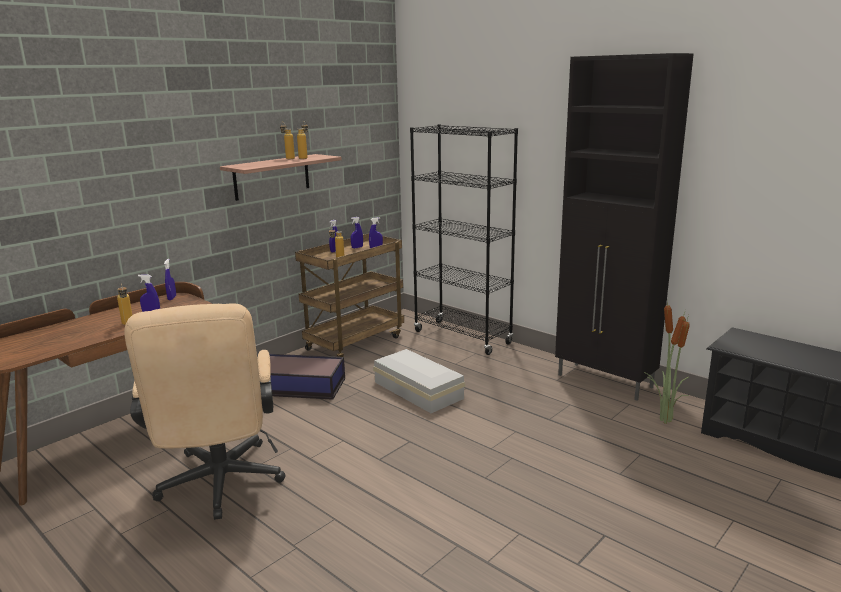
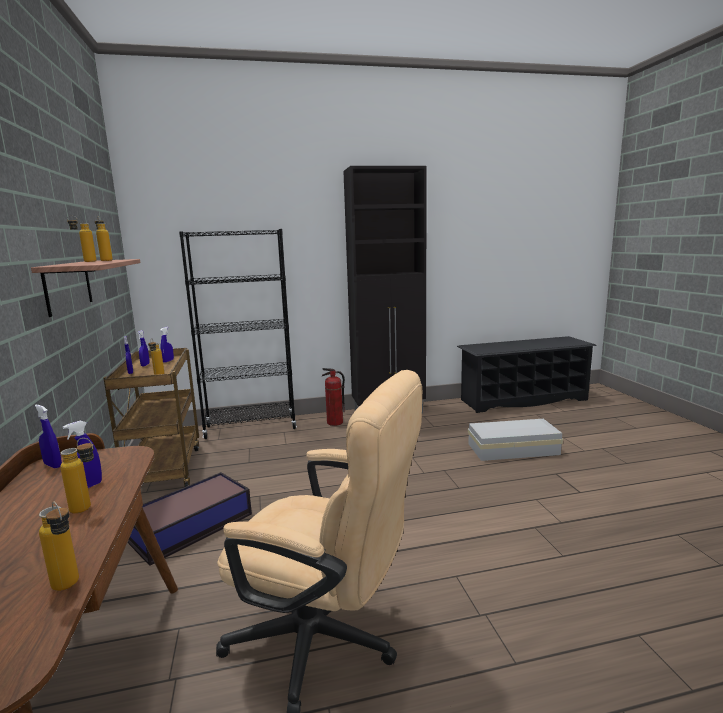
camera: 55 degrees left, 5 degrees down
white storage box [373,349,465,413] -> white storage box moved to [468,419,563,461]
potted plant [644,302,690,424] -> none
none -> bottle [39,501,79,591]
none -> fire extinguisher [322,368,345,426]

